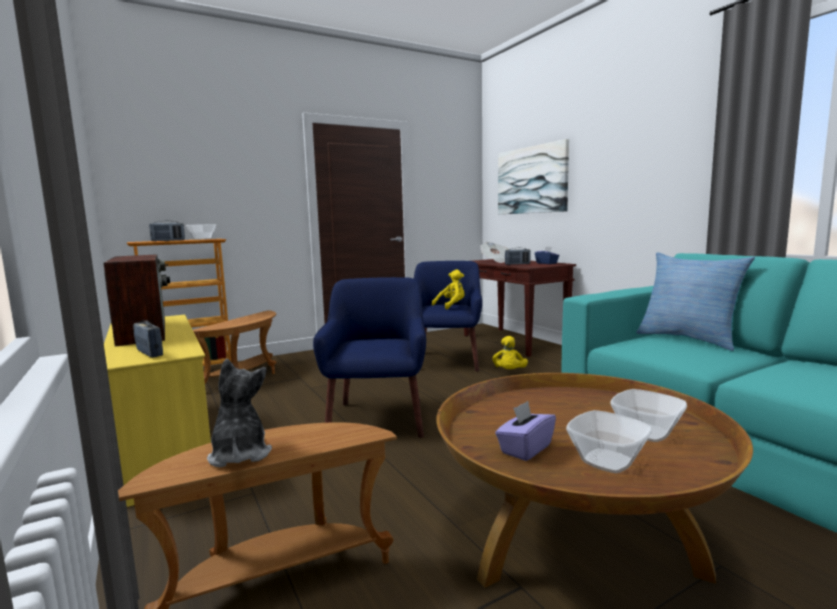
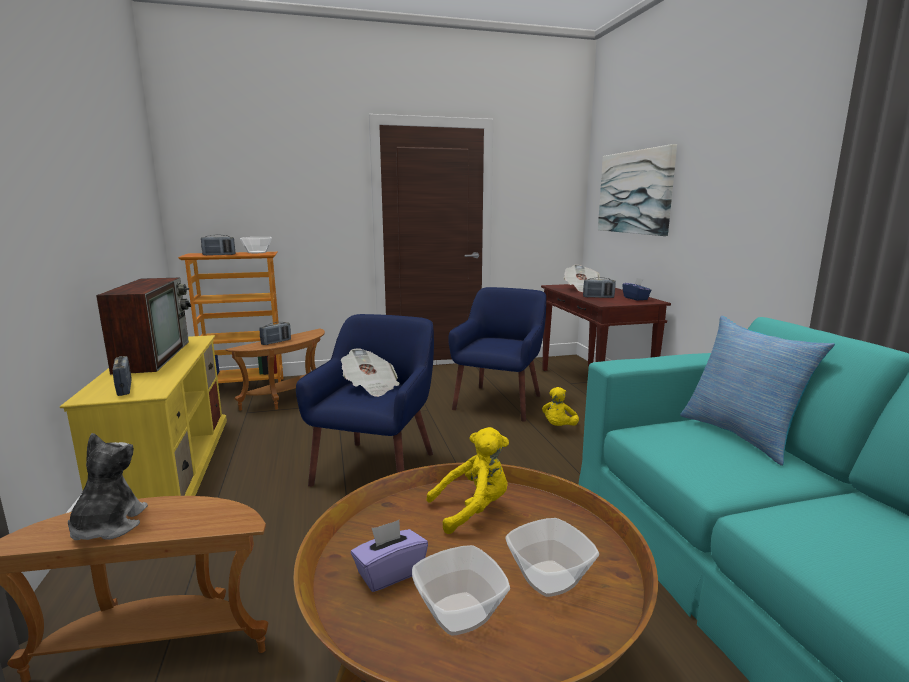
camera: 15 degrees right, 5 degrees up
yellow plush toy [432,270,465,310] -> yellow plush toy moved to [426,427,509,534]
none -> radio [260,322,291,345]
none -> newspaper [341,348,400,397]

